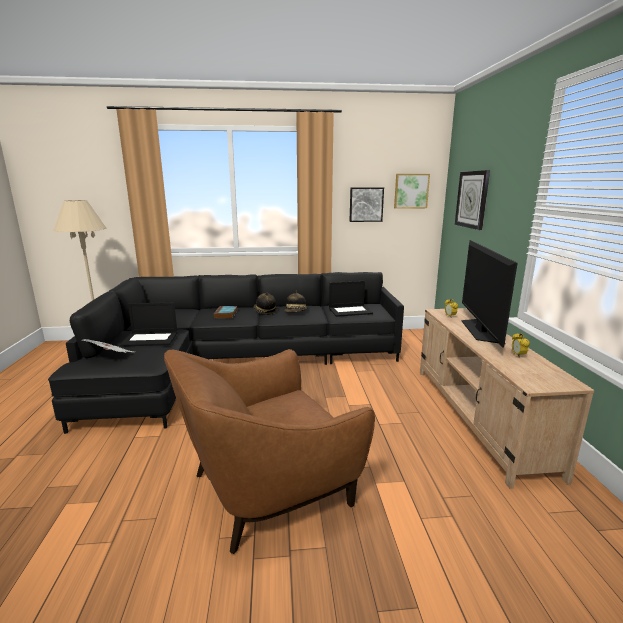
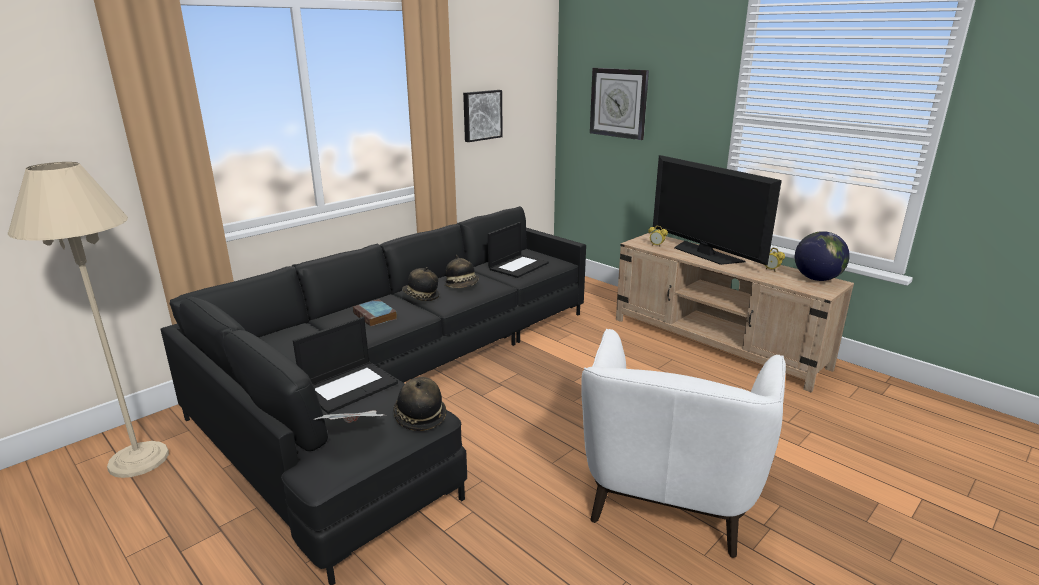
camera: 40 degrees left, 5 degrees up
brown armchair [164,349,375,554] -> white armchair [581,329,786,558]
picture [394,174,430,209] -> none
none -> hat [393,377,447,431]
none -> globe [795,231,850,281]

